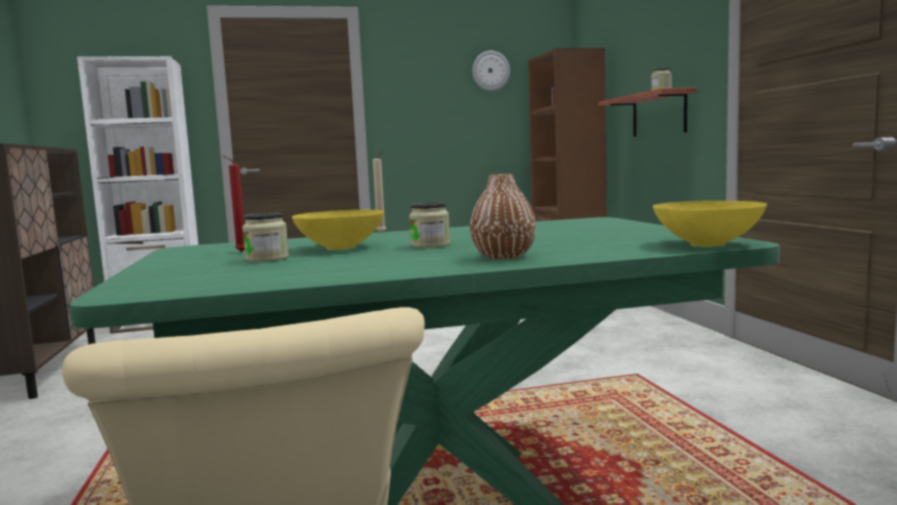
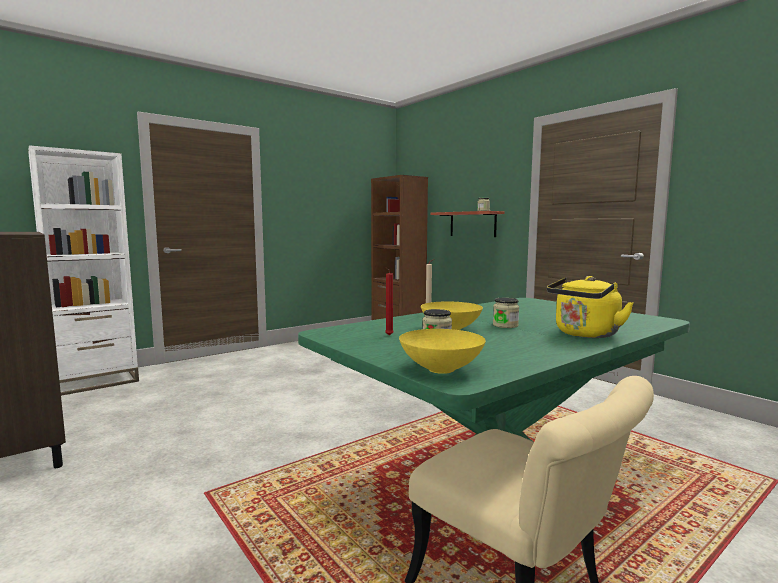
camera: 25 degrees left, 0 degrees up
brown vase [470,174,536,259] -> yellow kettle [547,276,634,338]
wall clock [472,51,510,91] -> none
yellow bowl [653,201,767,247] -> yellow bowl moved to [399,329,486,374]

